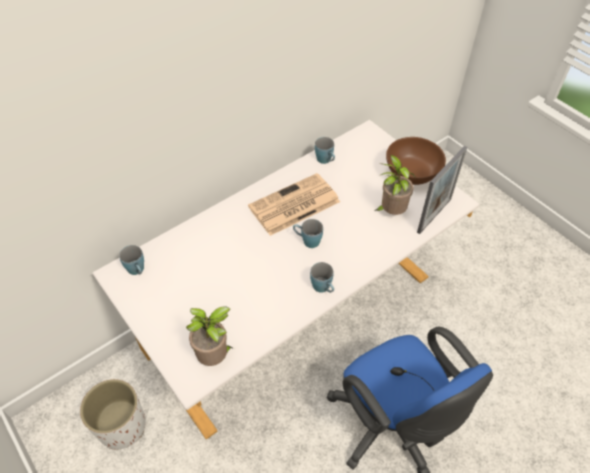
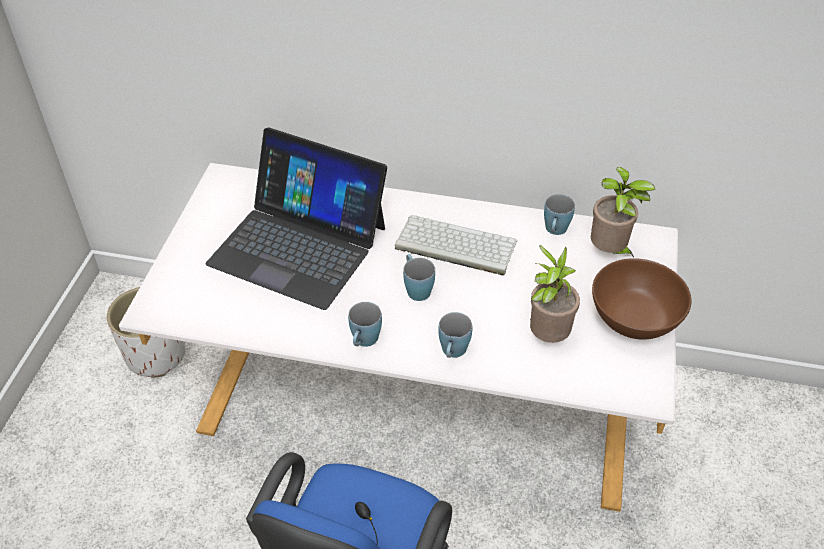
camera: 50 degrees right, 5 degrees down
blue mug [119,245,144,275] -> blue mug moved to [439,312,472,358]
potted plant [186,307,234,366] -> potted plant moved to [591,167,655,258]
newspaper [248,173,340,236] -> keyboard [395,215,517,275]
picture frame [417,146,467,234] -> none
none -> laptop [205,127,387,310]

